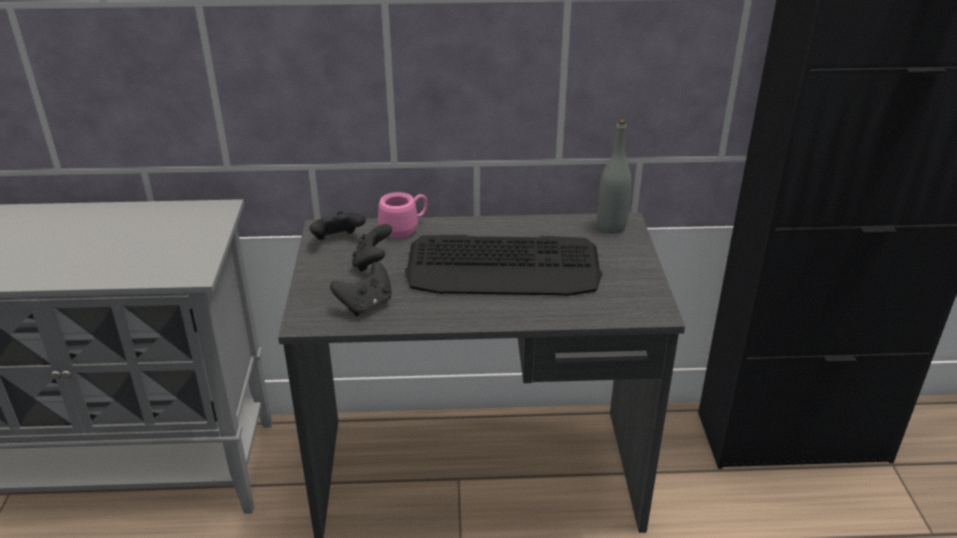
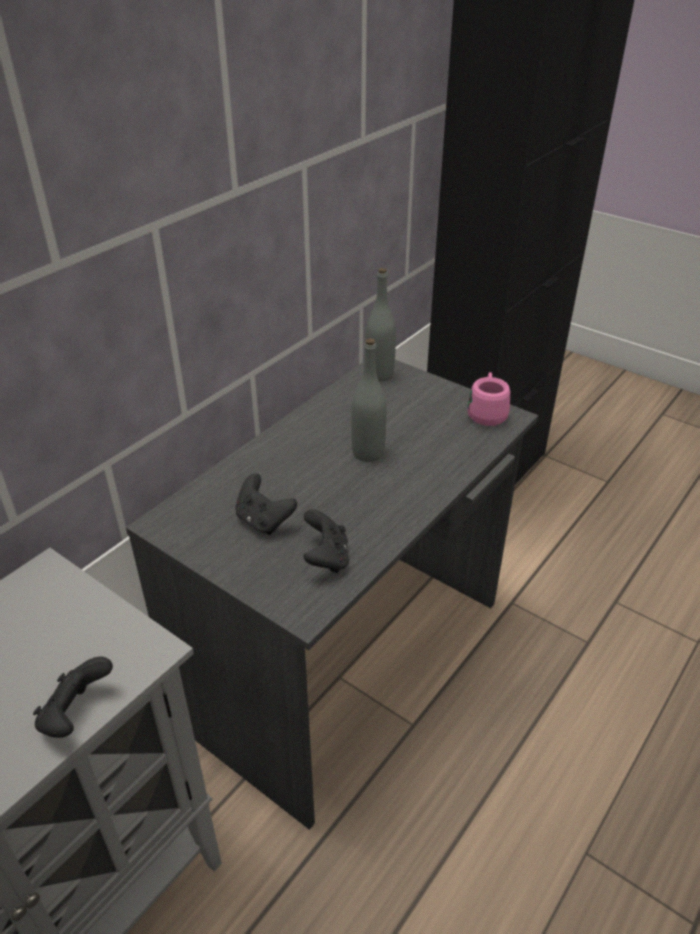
camera: 50 degrees left, 5 degrees up
black game controller [310,211,366,240] -> black game controller moved to [33,656,113,738]
pink mug [378,192,428,238] -> pink mug moved to [467,372,510,426]
keyboard [405,235,602,296] -> grey bottle [351,338,387,462]

